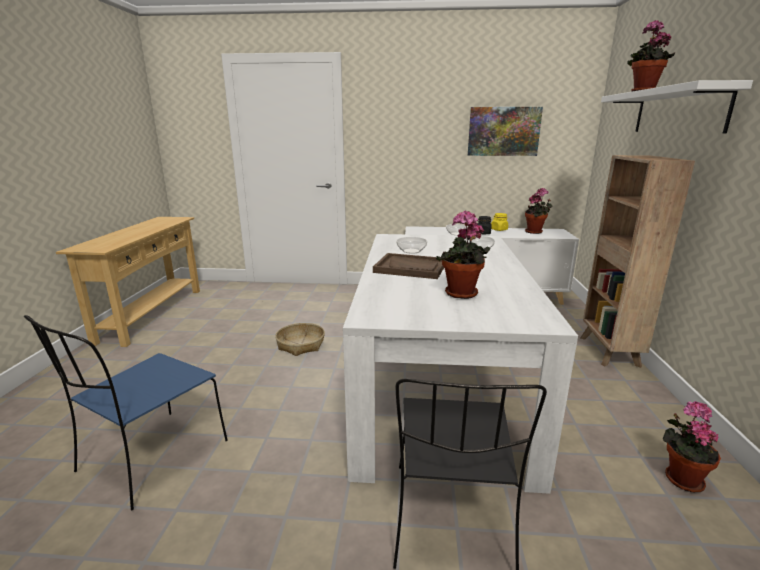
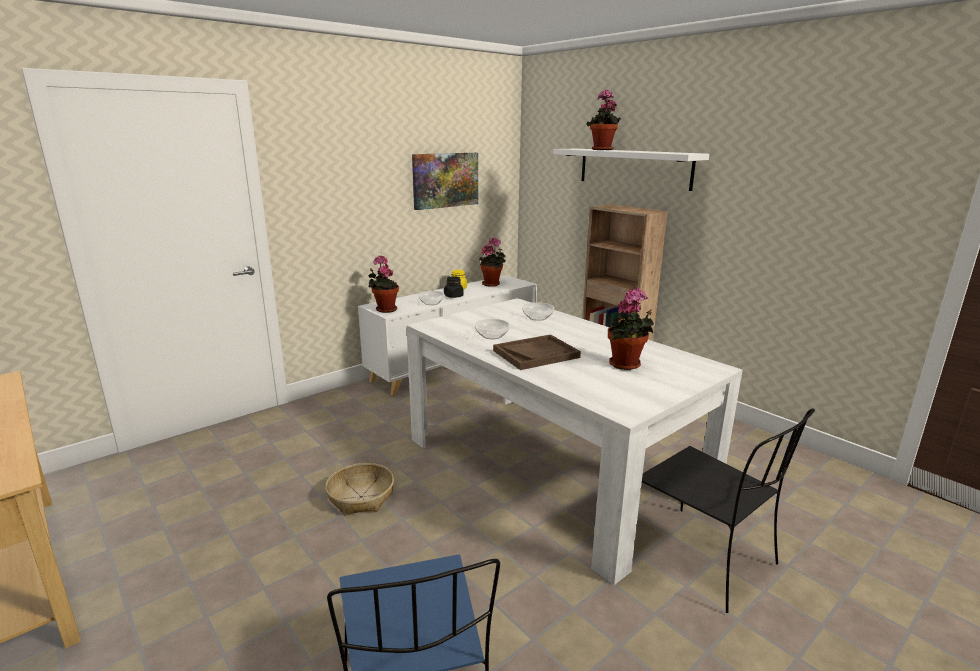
camera: 45 degrees left, 0 degrees up
potted plant [663,401,721,492] -> potted plant moved to [368,255,399,313]

